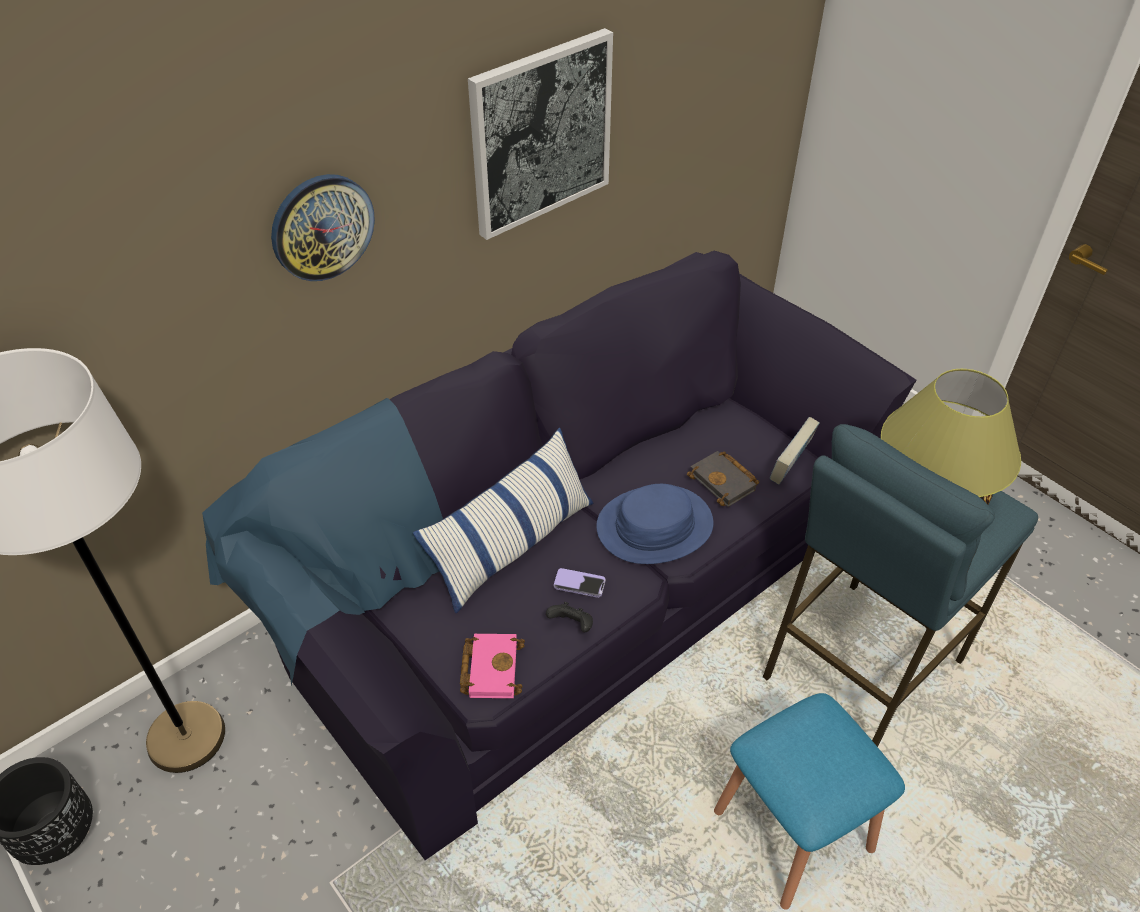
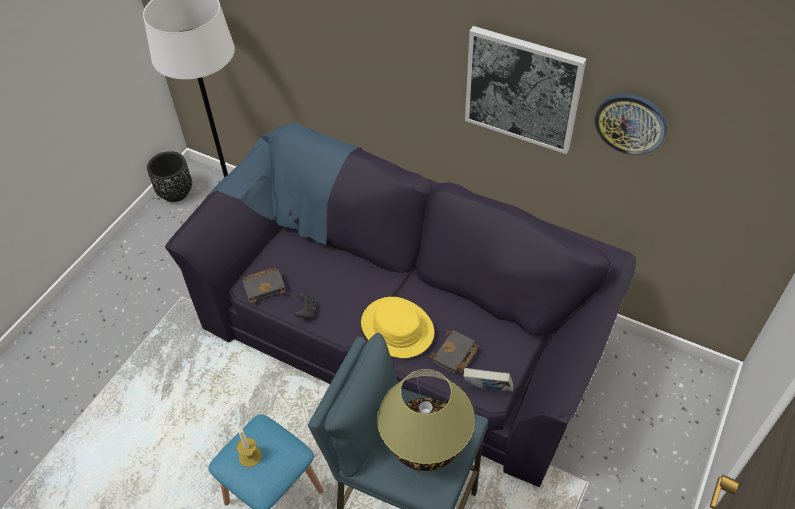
camera: 70 degrees right, 5 degrees up
wall clock [271,174,375,281] -> wall clock moved to [594,94,667,155]
pillow [413,428,593,613] -> none
pink book [460,634,525,698] -> black book [242,268,286,304]
phone [554,568,606,598] -> none
blue hat [596,484,713,564] -> yellow hat [361,297,434,358]
none -> candle [237,428,262,467]

